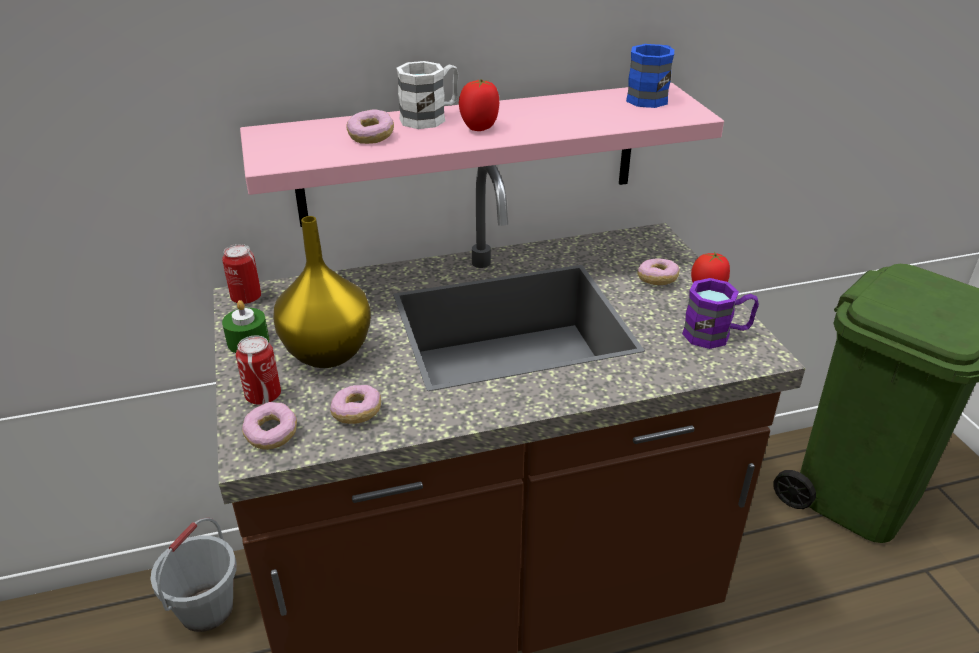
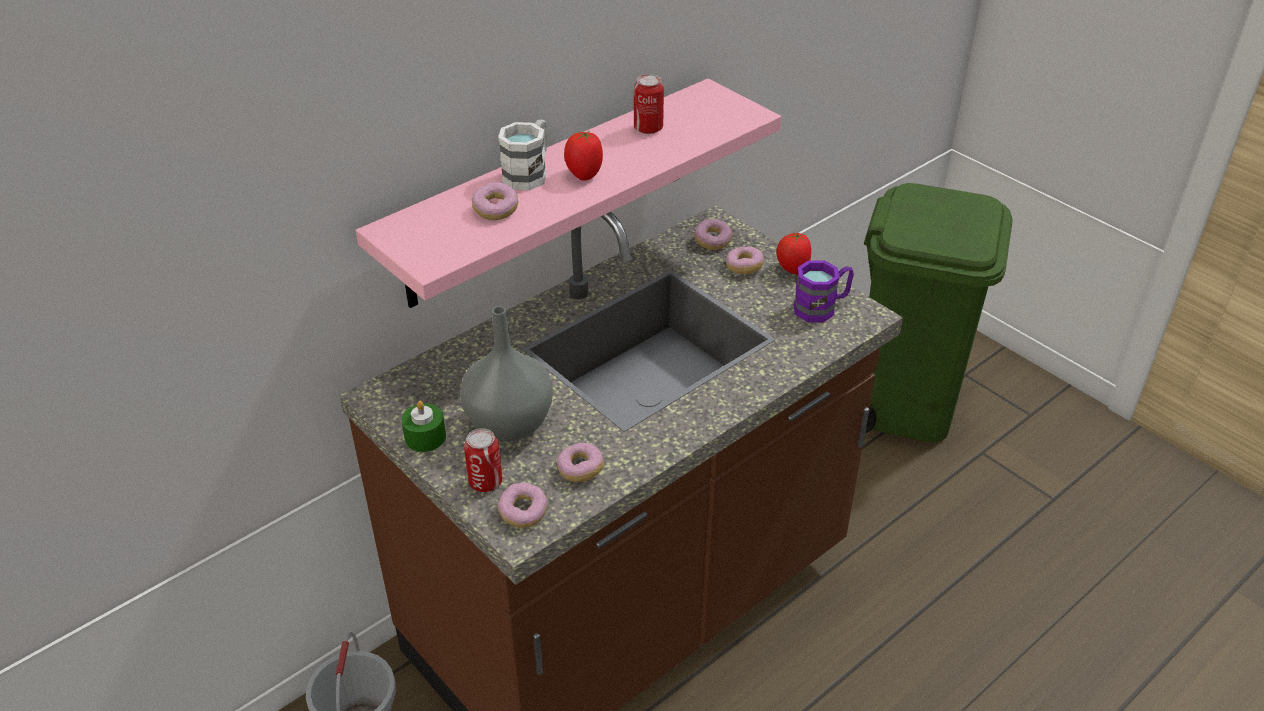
camera: 25 degrees left, 5 degrees up
can [222,244,261,304] -> can moved to [634,74,664,134]
yellow vase [273,216,371,368] -> grey vase [460,306,553,442]
blue mug [626,44,674,108] -> none
none -> donut [694,219,732,250]

